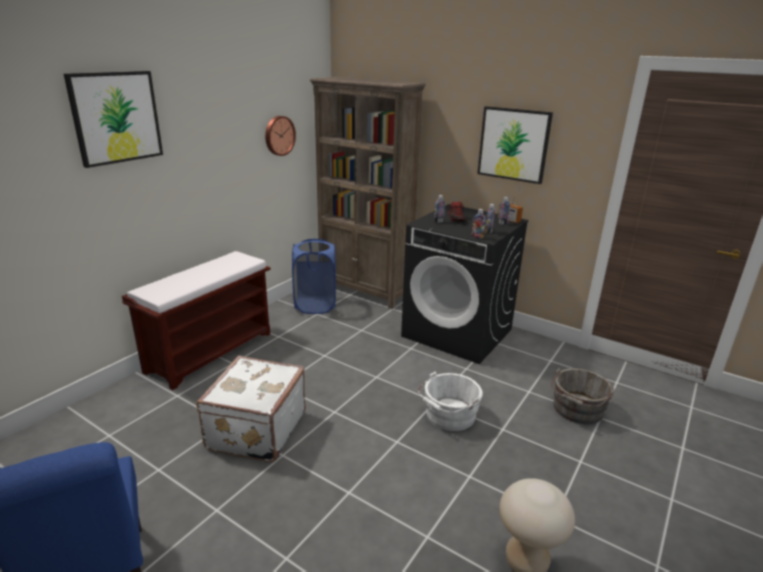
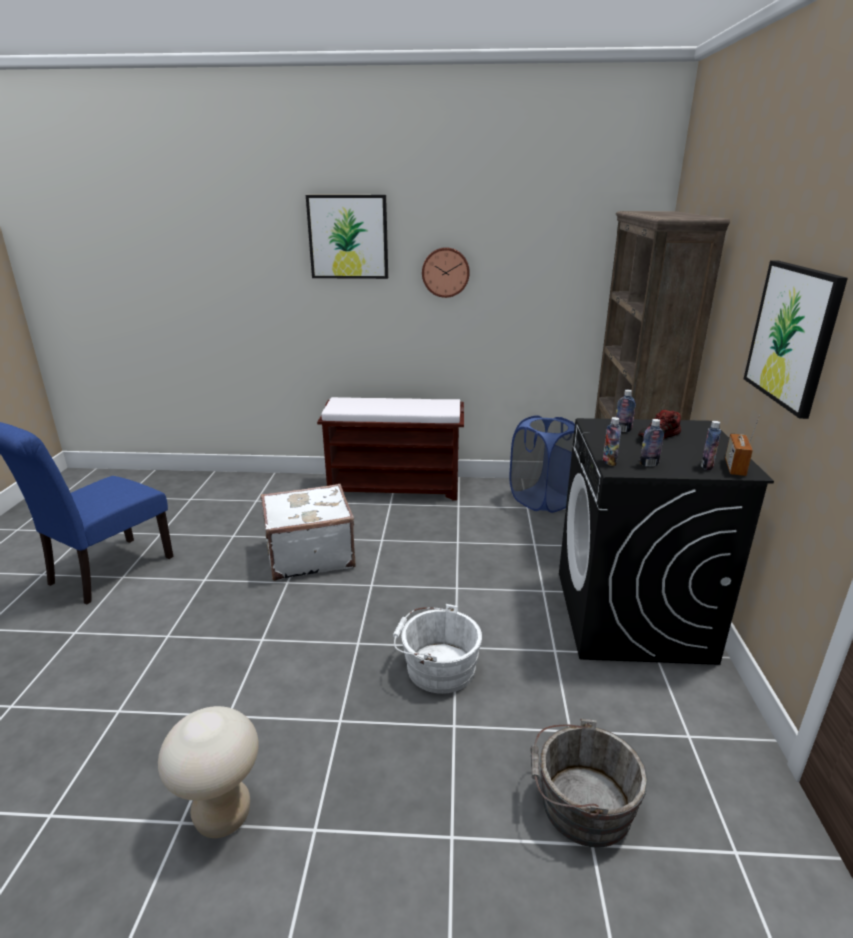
camera: 60 degrees right, 0 degrees up
wall clock [265,116,296,156] -> wall clock moved to [422,247,470,298]

